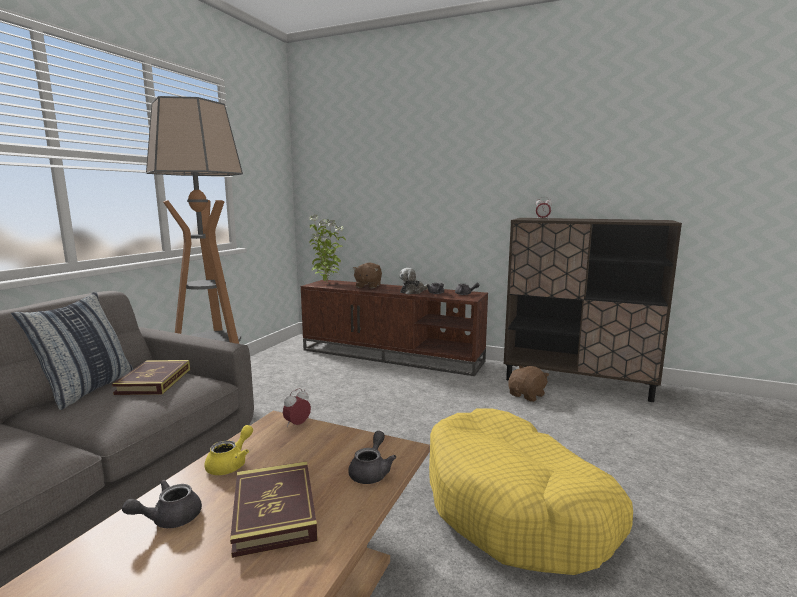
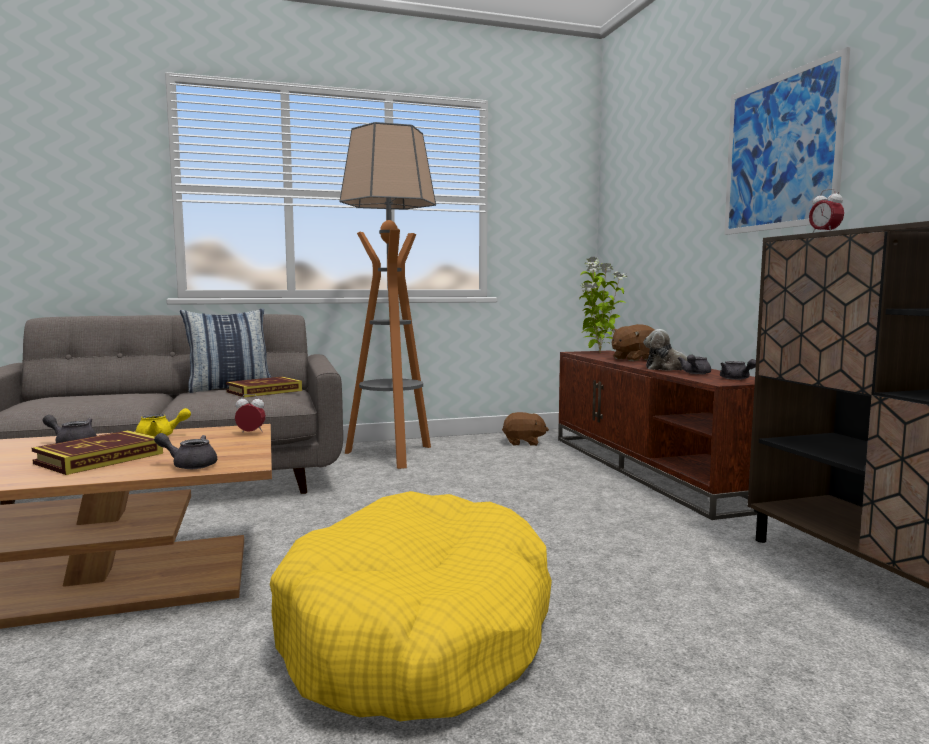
camera: 50 degrees right, 5 degrees down
grey teapot [348,431,396,484] -> grey teapot turned 150 degrees counterclockwise [154,433,217,469]
brown plush toy [508,366,549,402] -> brown plush toy moved to [502,412,549,446]
none -> picture [724,47,850,235]

